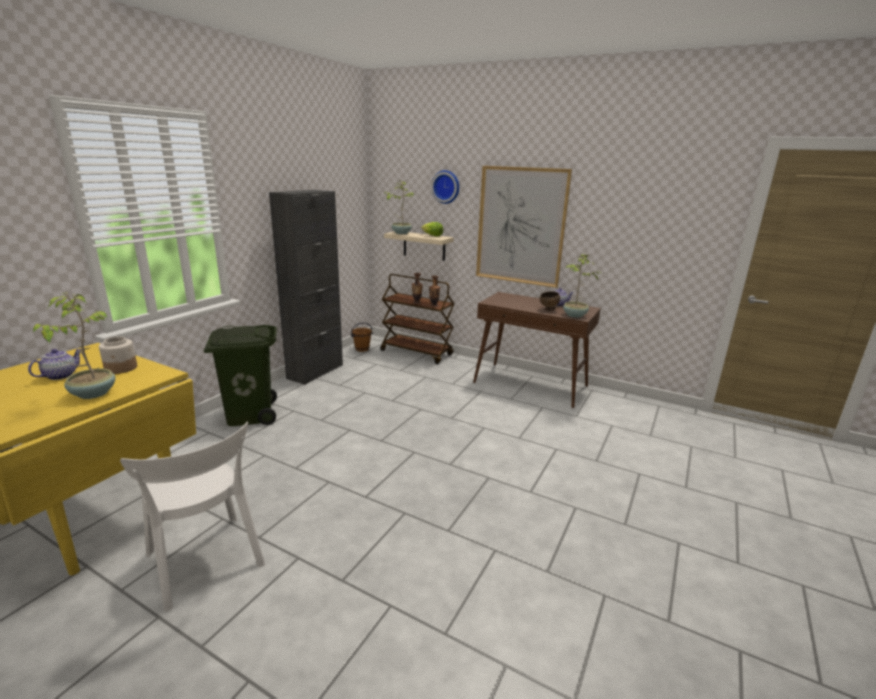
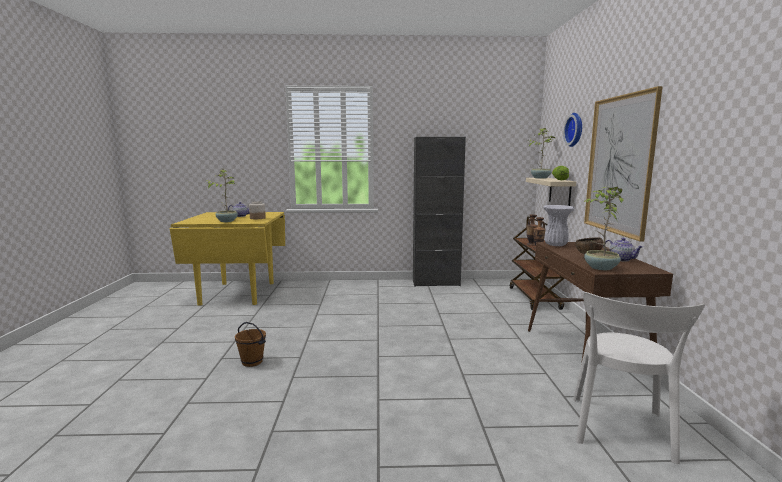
camera: 60 degrees right, 10 degrees down
white chair [120,421,265,612] -> white chair moved to [573,292,705,464]
green trash can [204,325,277,426] -> none
brown bucket [351,322,373,352] -> brown bucket moved to [235,322,266,367]
none -> white vase [543,205,575,246]

